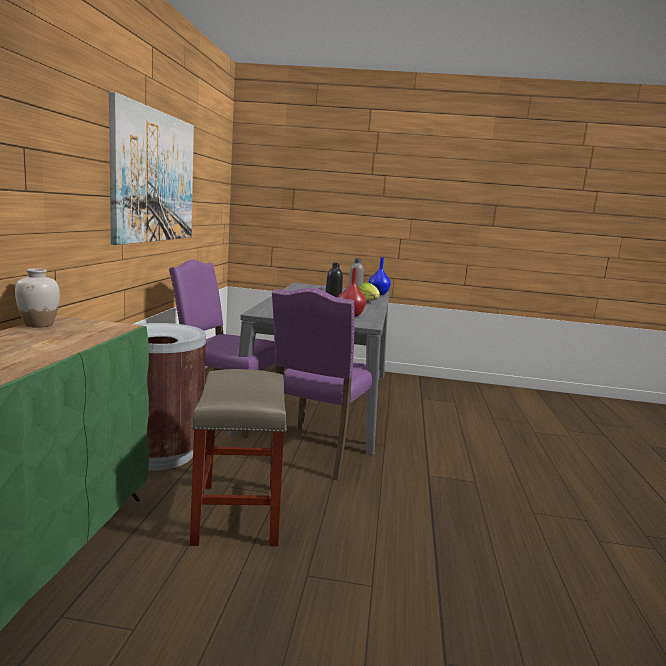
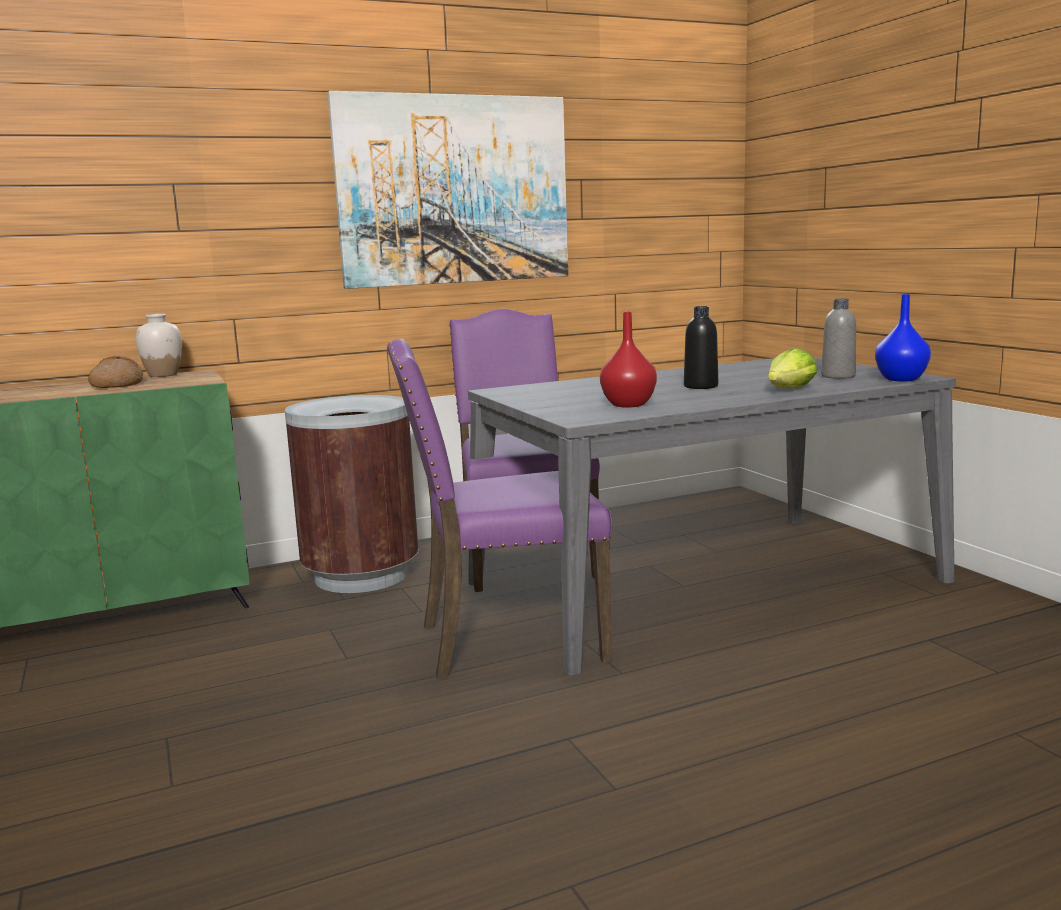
camera: 60 degrees right, 0 degrees up
beige stool [190,369,287,546] -> none
none -> bread [88,356,143,388]

